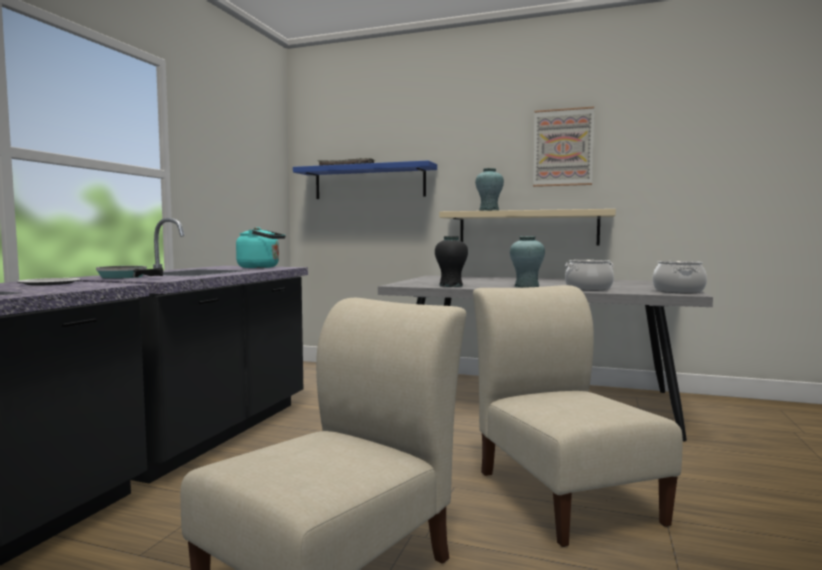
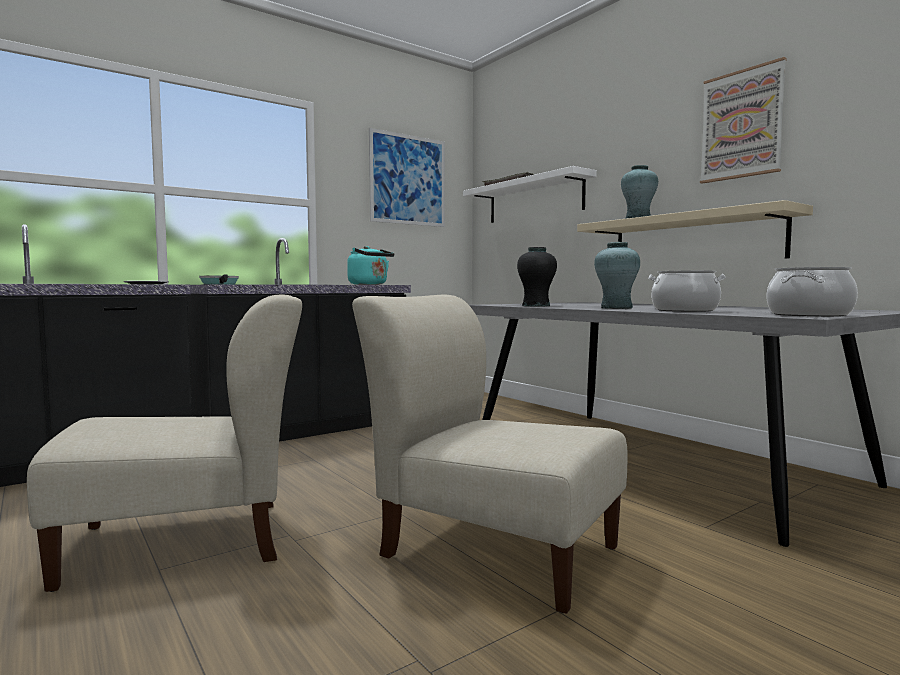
camera: 35 degrees right, 0 degrees up
blue shelf [293,160,437,199] -> white shelf [463,166,597,223]
beige chair [473,285,683,547] -> beige chair turned 75 degrees counterclockwise [352,295,627,614]
none -> picture [369,128,445,227]

